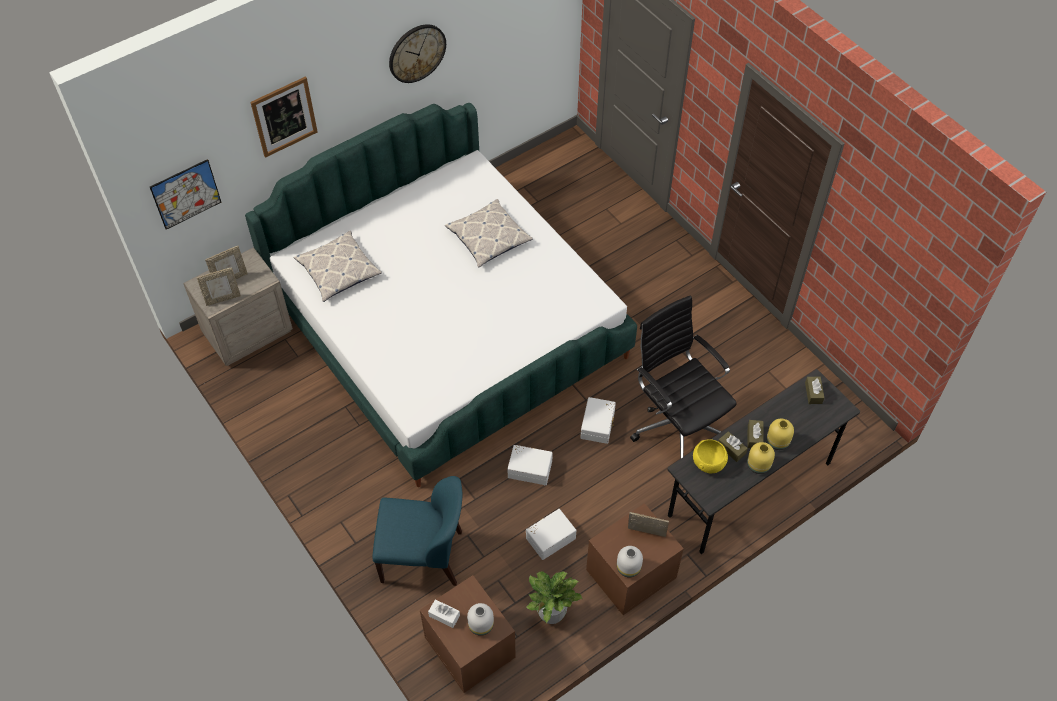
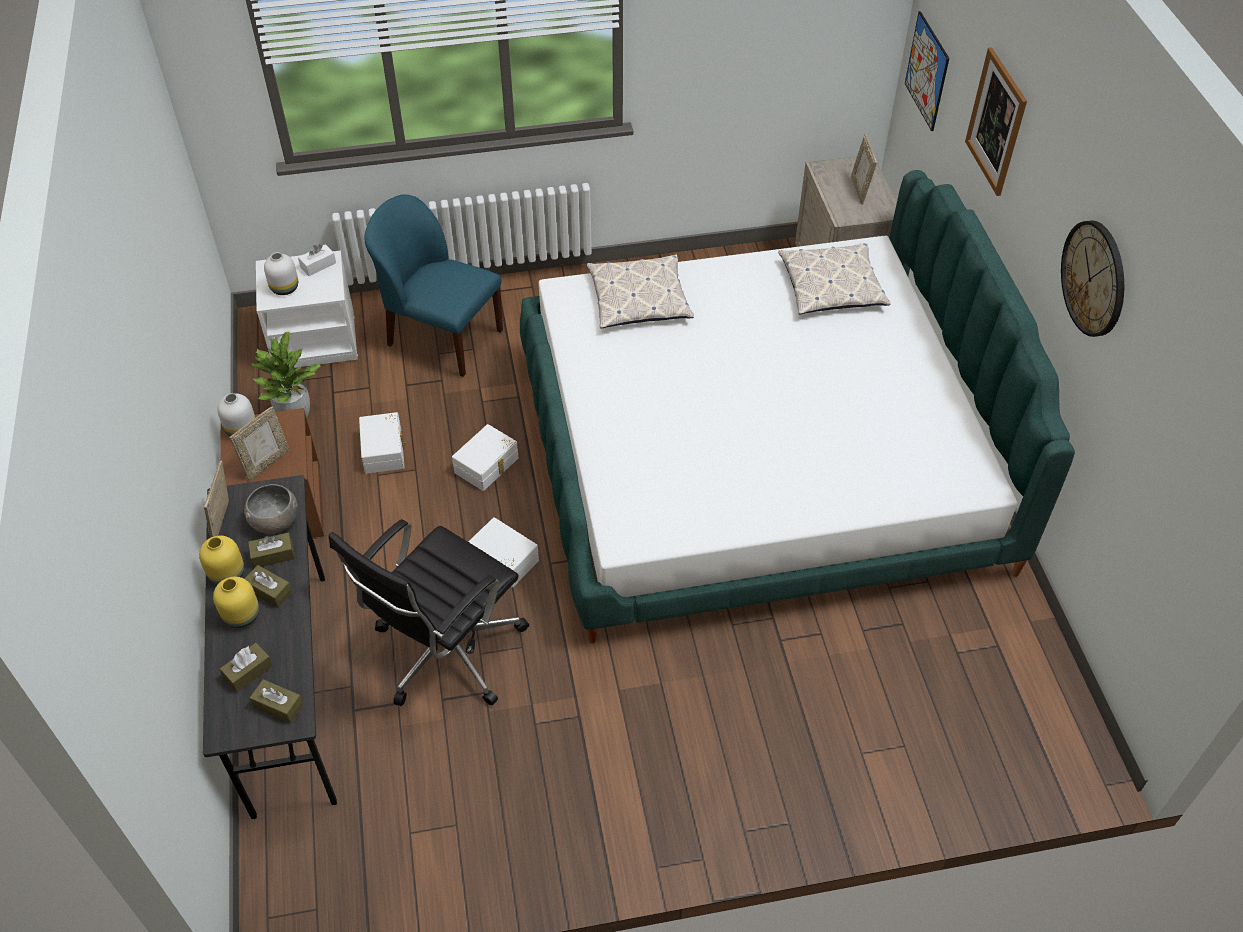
camera: 115 degrees right, 5 degrees down
picture frame [197,267,241,306] -> picture frame moved to [204,460,229,538]
blue chair [372,476,462,586] -> blue chair turned 90 degrees clockwise [364,194,503,377]
brown nightstand [420,575,516,693] -> white nightstand [256,250,358,368]
pillow [445,199,533,268] -> pillow moved to [587,255,694,328]
black office chair [630,296,737,458] -> black office chair turned 135 degrees clockwise [328,519,529,706]
yellow bowl [693,439,728,473] -> grey bowl [244,484,298,534]
none -> brown tissue box [220,643,273,692]

